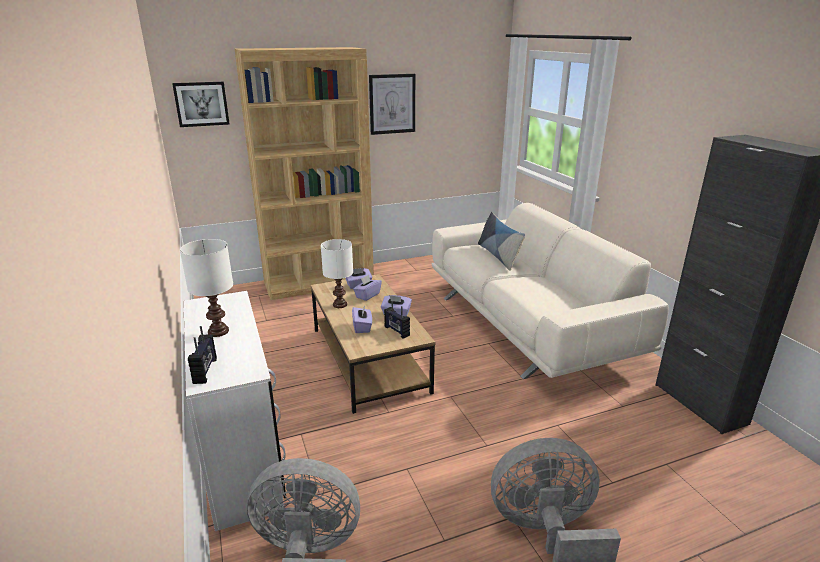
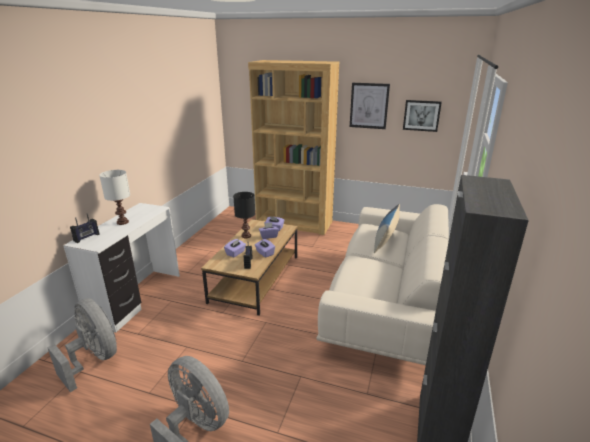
camera: 40 degrees right, 0 degrees up
picture [172,82,230,127] -> picture moved to [403,100,442,132]
white table lamp [321,239,353,308] -> black table lamp [233,192,255,238]

